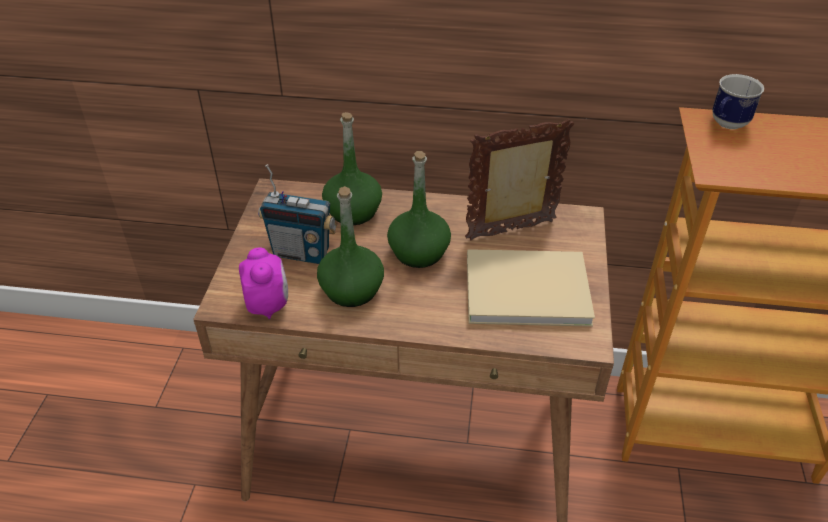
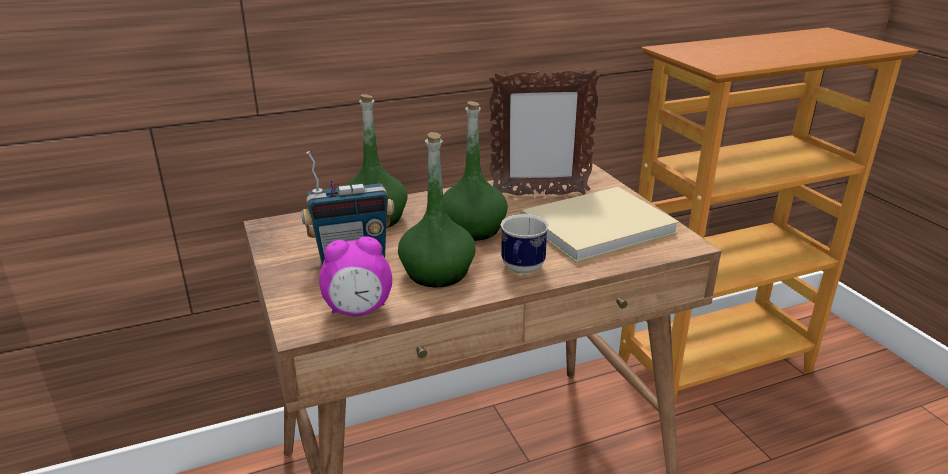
camera: 30 degrees left, 15 degrees down
alarm clock [239,248,288,319] -> alarm clock turned 120 degrees clockwise [319,236,392,316]
picture frame [465,118,574,240] -> picture frame turned 135 degrees counterclockwise [489,68,600,195]
mug [712,74,764,129] -> mug moved to [501,214,549,274]

